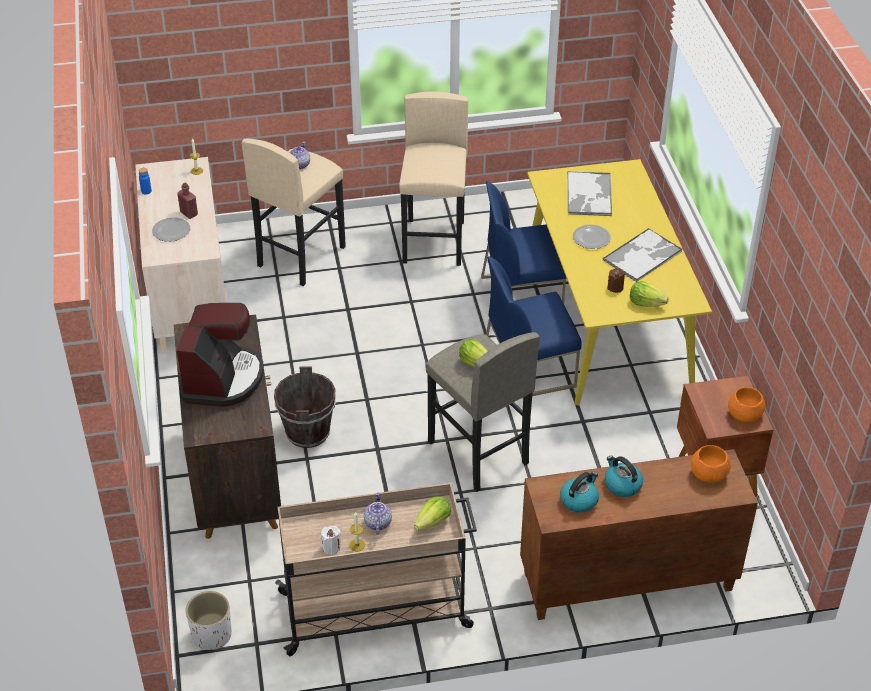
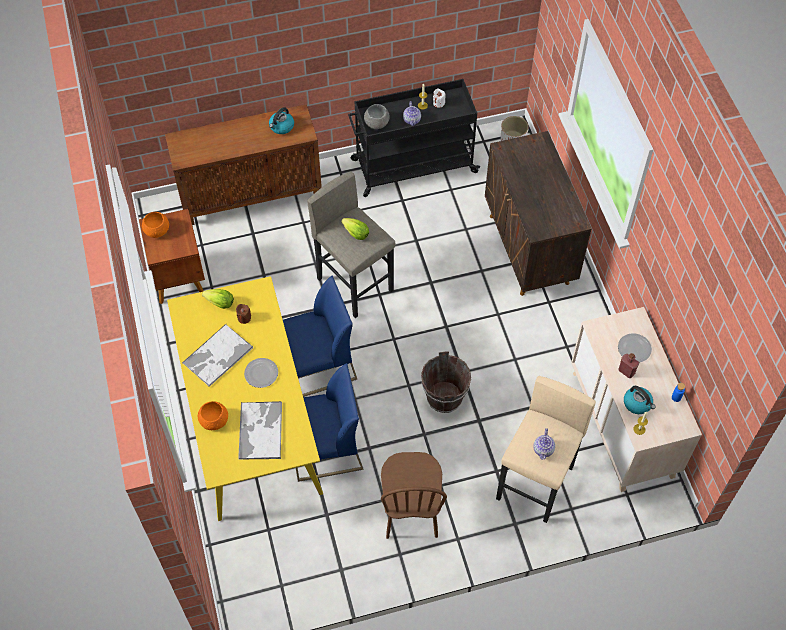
camera: 175 degrees right, 15 degrees up
coffee machine [176,303,264,407] -> none
brown bucket [274,366,336,448] -> brown bucket moved to [421,351,471,413]
beige cart [275,483,477,656] -> black cart [348,79,480,197]
beige stool [399,91,468,266] -> brown chair [381,452,447,539]
lettuce [414,496,451,531] -> grey bowl [364,104,390,129]
kettle [605,456,643,497] -> kettle moved to [624,386,656,414]
orange bowl [691,445,731,483] -> orange bowl moved to [198,401,228,430]

